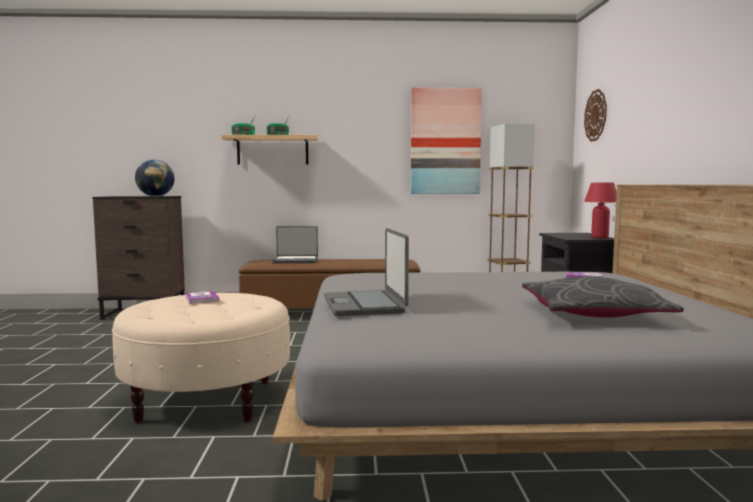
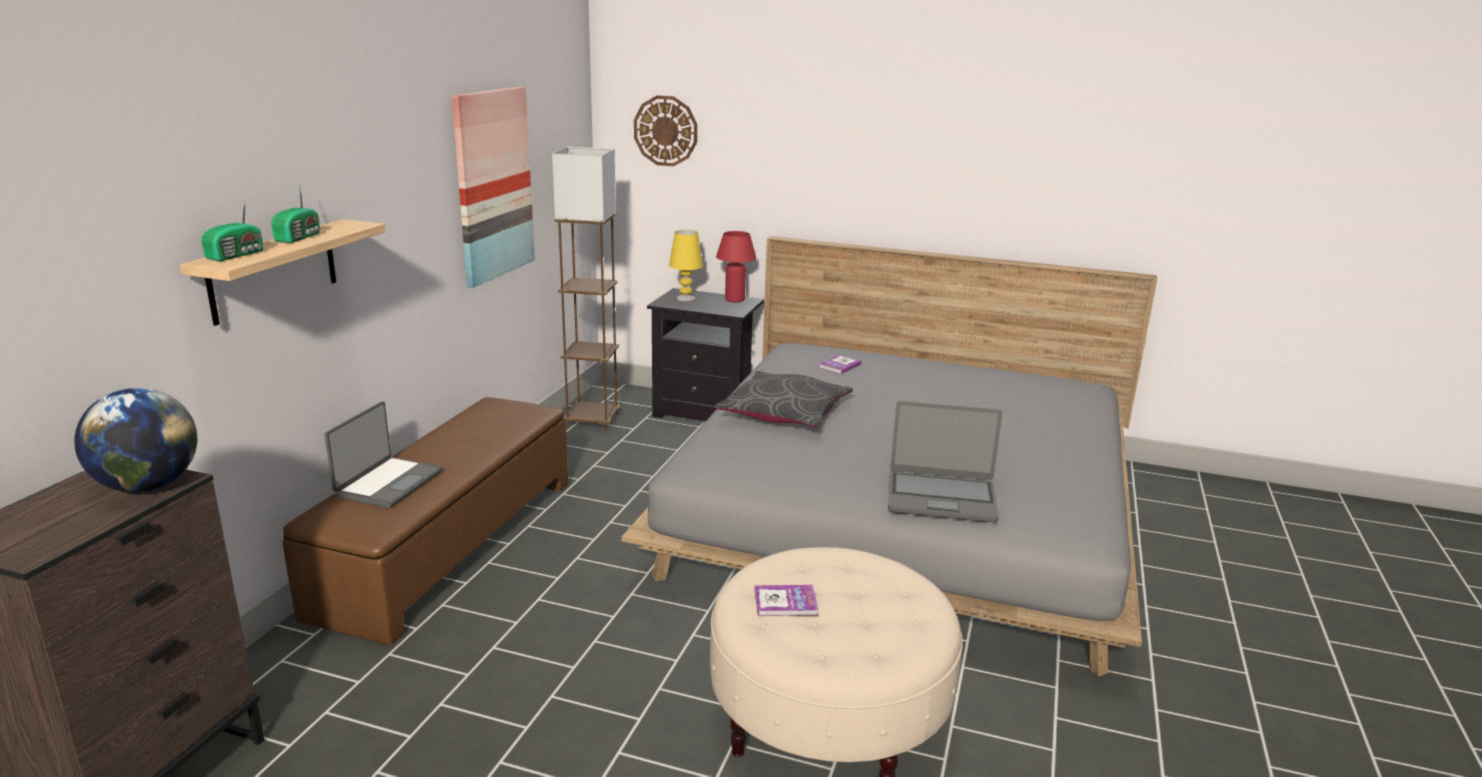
camera: 70 degrees left, 15 degrees up
grey pillow [522,276,684,317] -> grey pillow moved to [715,371,853,428]
none -> yellow table lamp [669,230,703,301]

